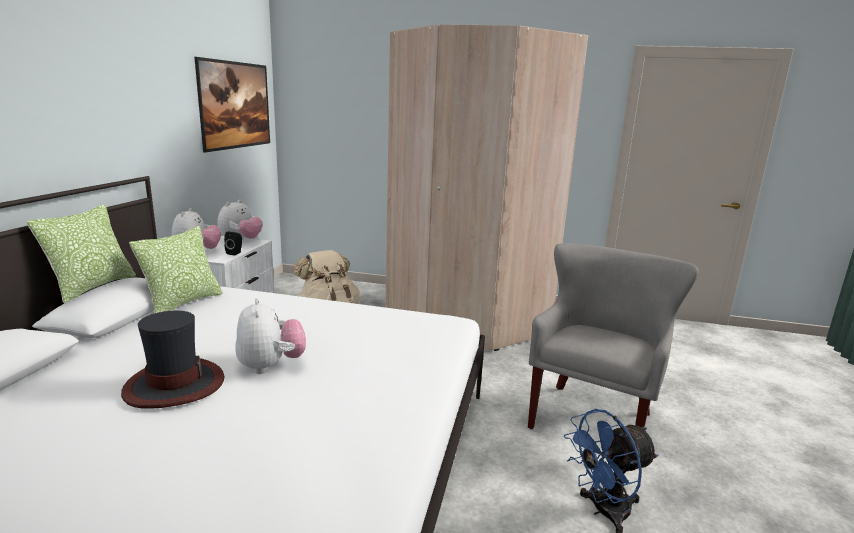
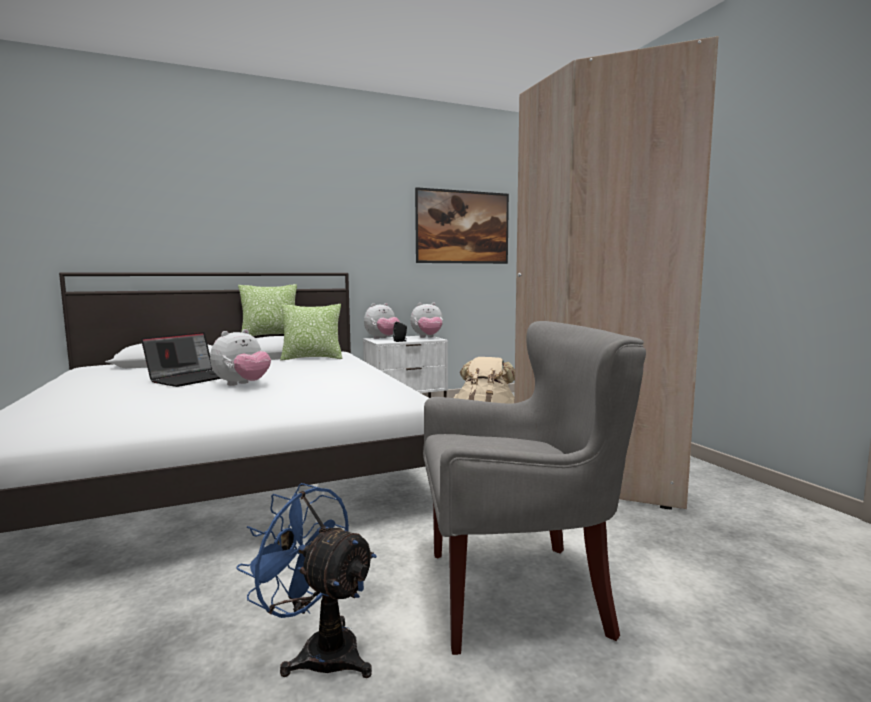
camera: 55 degrees right, 10 degrees down
hat [121,311,224,409] -> laptop [141,332,222,387]

